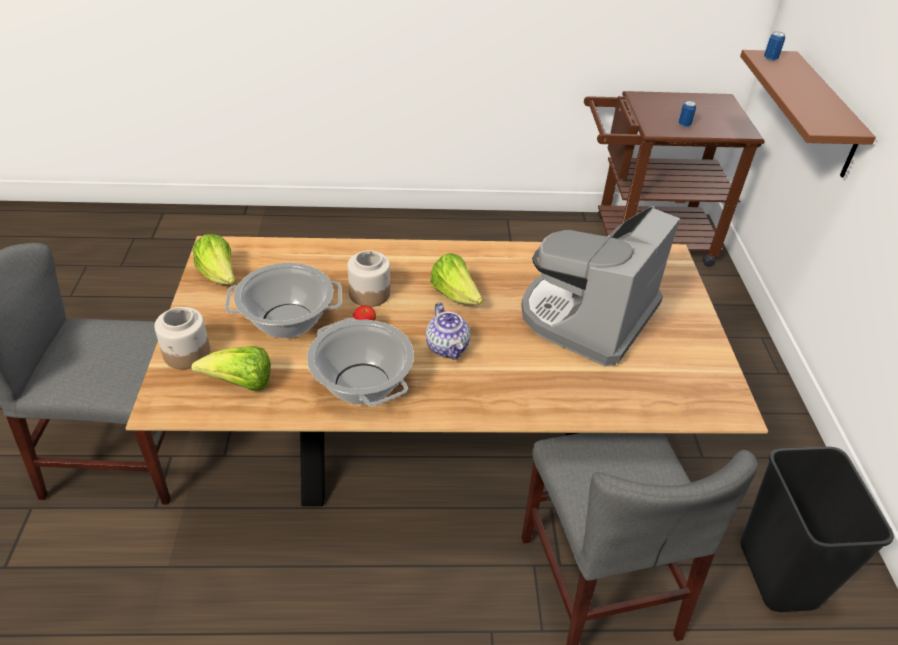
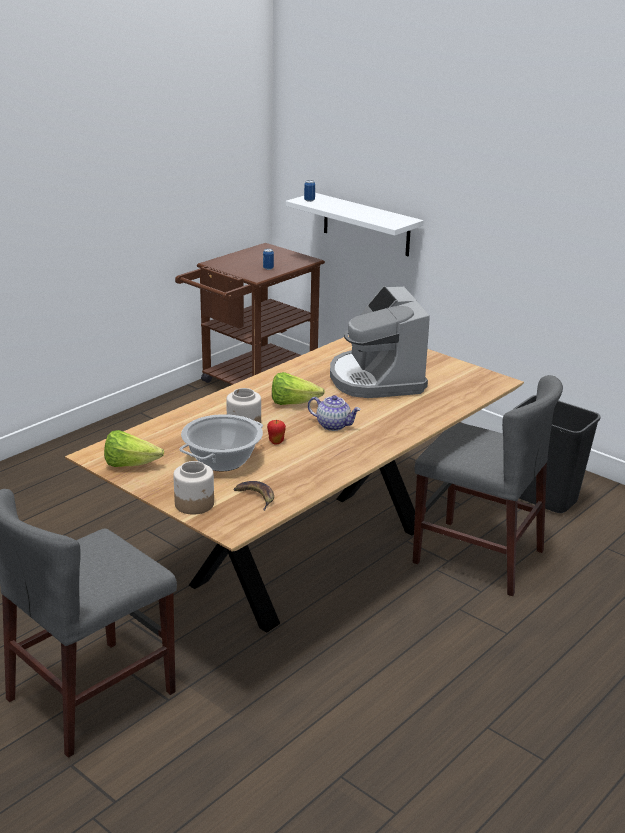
camera: 45 degrees left, 15 degrees down
lettuce [191,346,271,391] -> banana [233,481,274,511]
cooking pot [307,318,414,406] -> none
brown shelf [740,50,876,178] -> white shelf [286,193,423,256]

